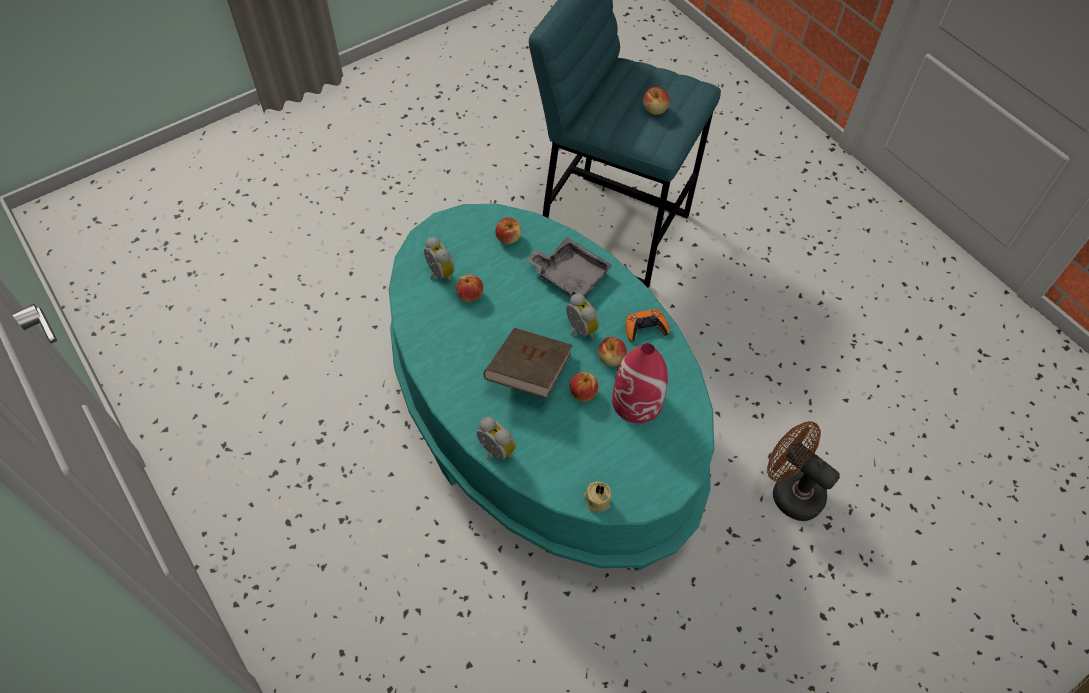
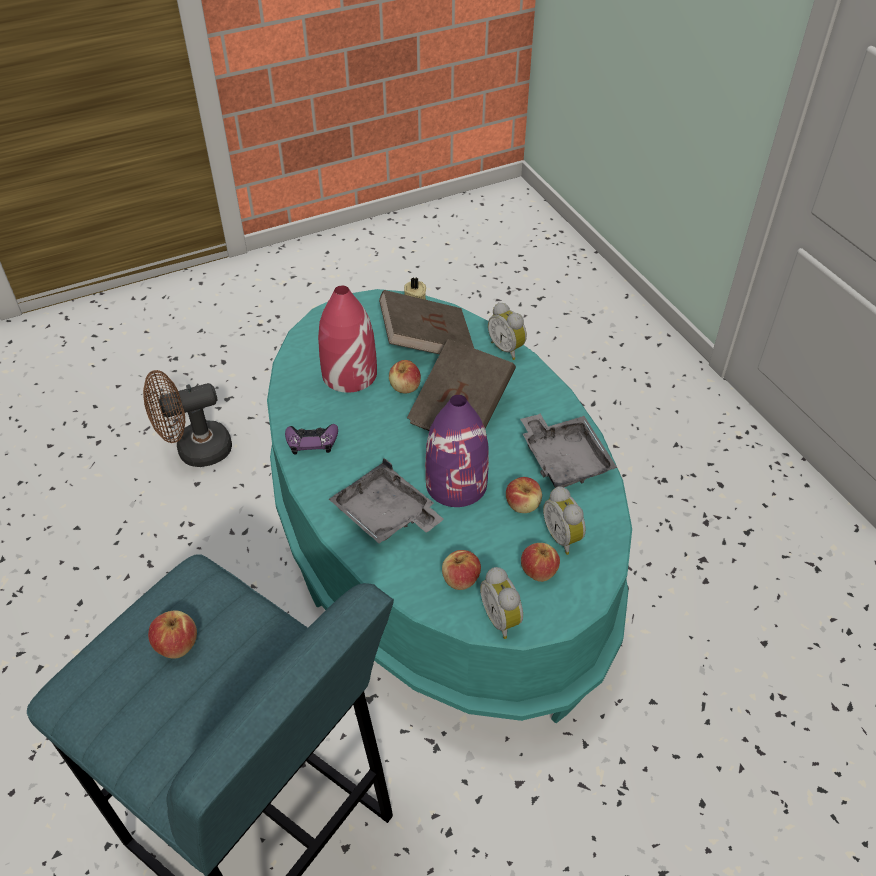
camera: 170 degrees left, 10 degrees down
alarm clock [566,293,599,339] -> alarm clock moved to [480,567,523,639]
apple [598,337,627,366] -> apple moved to [521,543,560,582]
orange game controller [626,309,670,342] -> purple game controller [285,424,338,455]
brown fan [767,421,840,521] -> brown fan turned 105 degrees clockwise [143,370,232,467]
none -> brown book [379,290,474,354]
none -> purple vase [425,395,489,507]
none -> grey tray [520,414,617,488]

